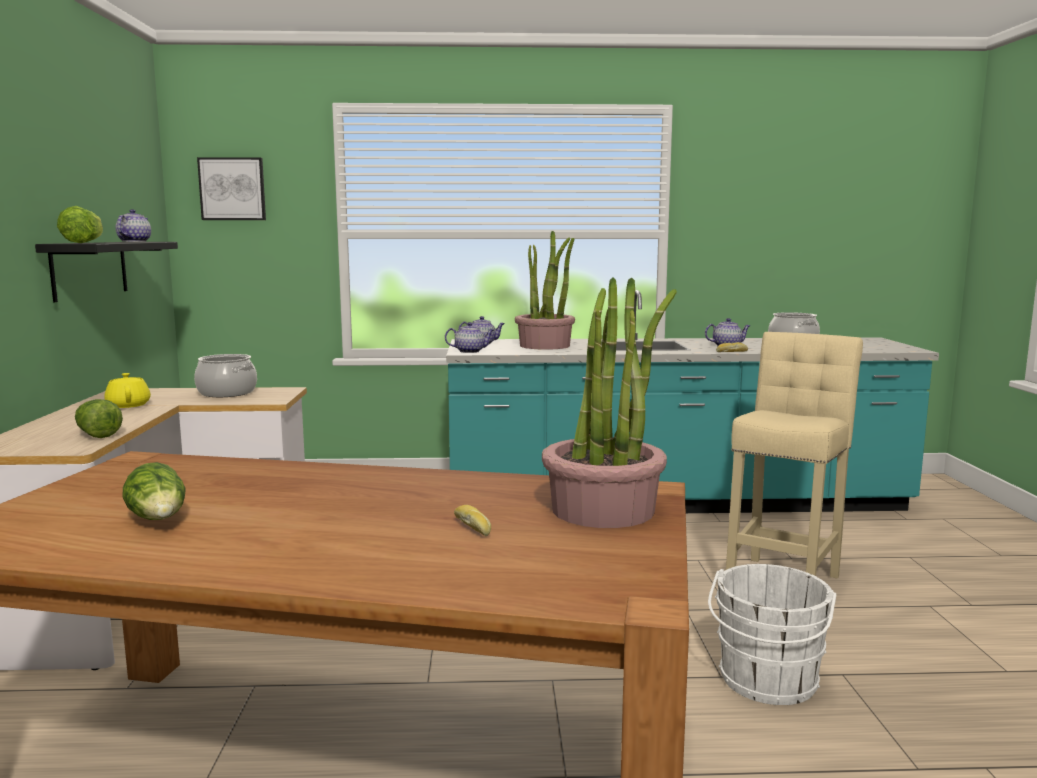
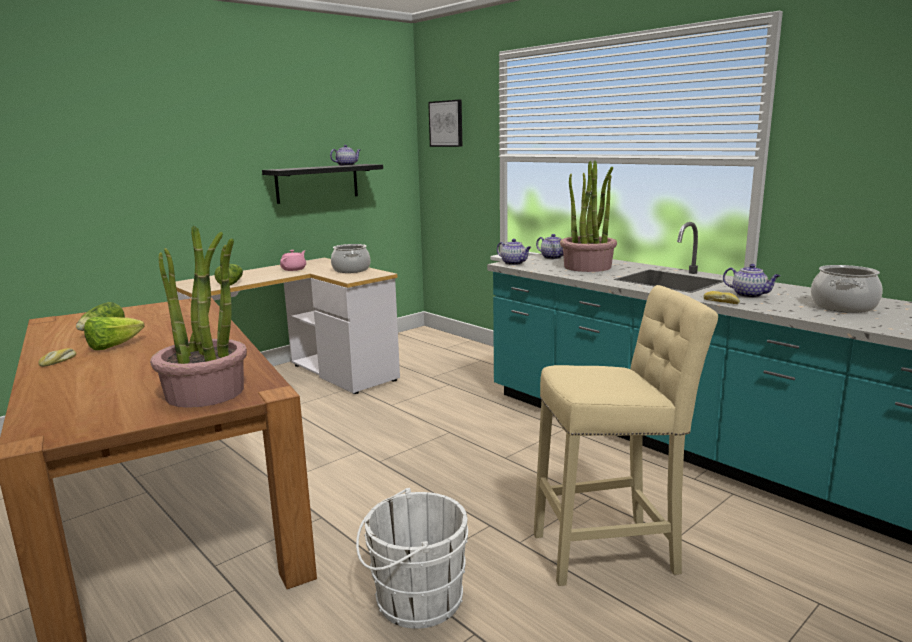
camera: 50 degrees right, 5 degrees up
lettuce [57,206,103,243] -> lettuce moved to [84,317,144,350]
yellow teapot [104,373,151,408] -> pink teapot [280,250,306,271]
bread [454,505,491,536] -> bread moved to [38,348,76,367]

